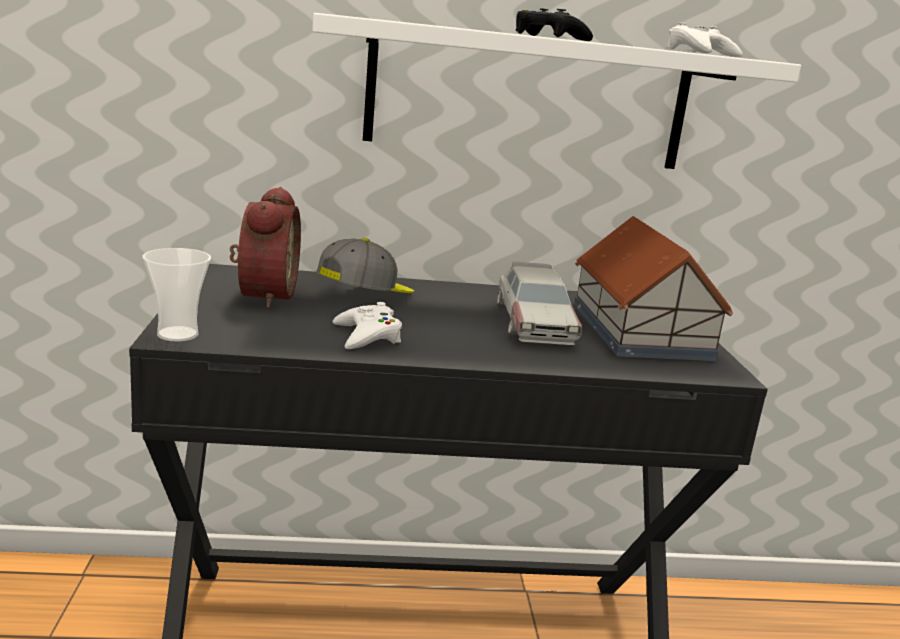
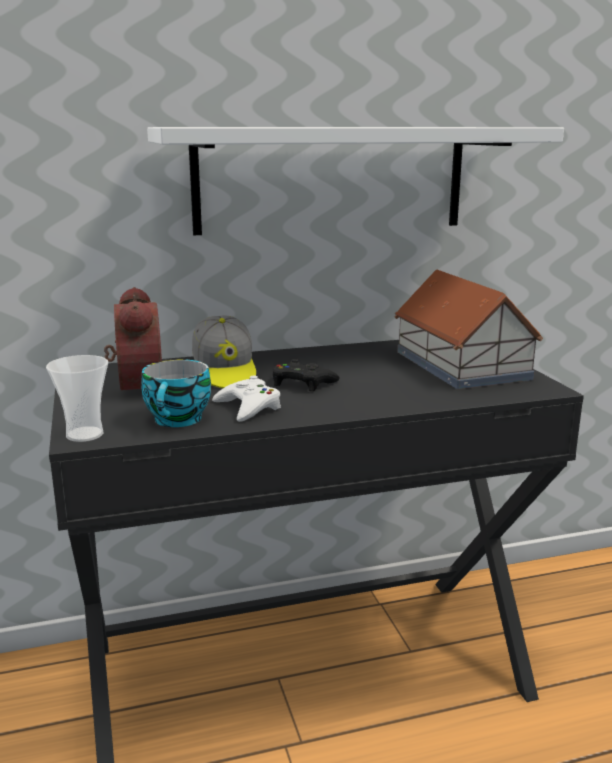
camera: 10 degrees left, 0 degrees up
cap [316,238,414,293] -> cap turned 135 degrees clockwise [192,315,256,388]
toy car [497,262,582,345] -> none
black game controller [516,8,593,41] -> black game controller moved to [273,359,340,391]
white game controller [666,22,742,57] -> none
none -> cup [141,359,211,427]

